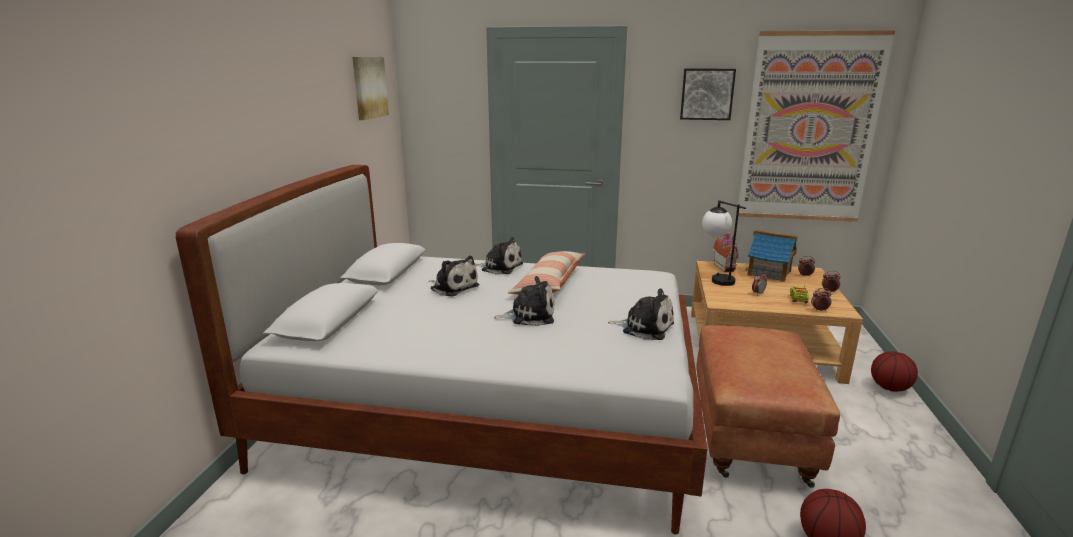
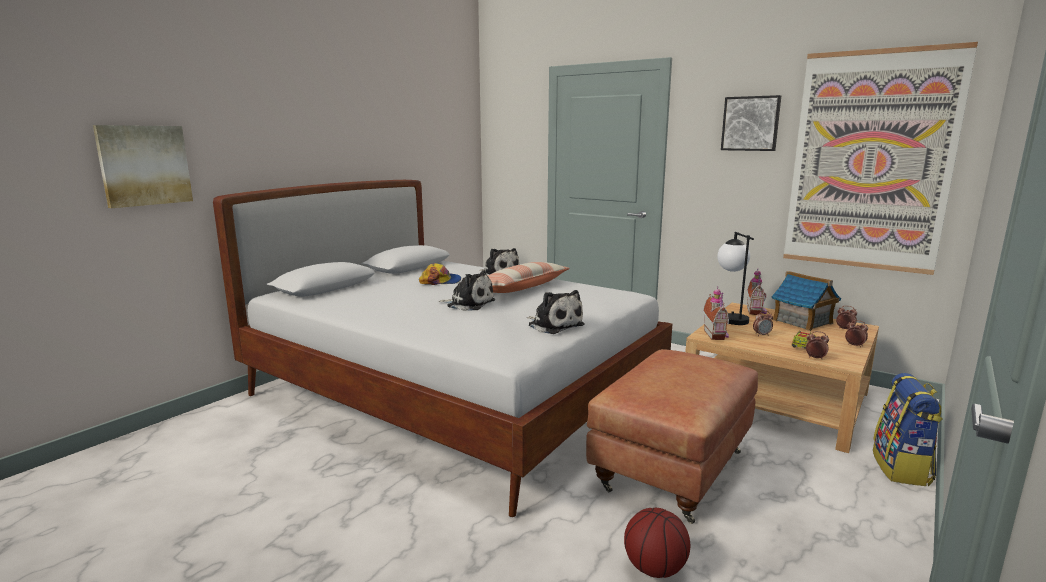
camera: 25 degrees right, 5 degrees down
picture [352,57,389,120] -> picture moved to [93,125,193,208]
plush toy [429,256,479,297] -> cap [419,263,461,285]
basketball [871,351,918,392] -> backpack [873,373,942,486]
none -> toy house [703,286,729,340]

